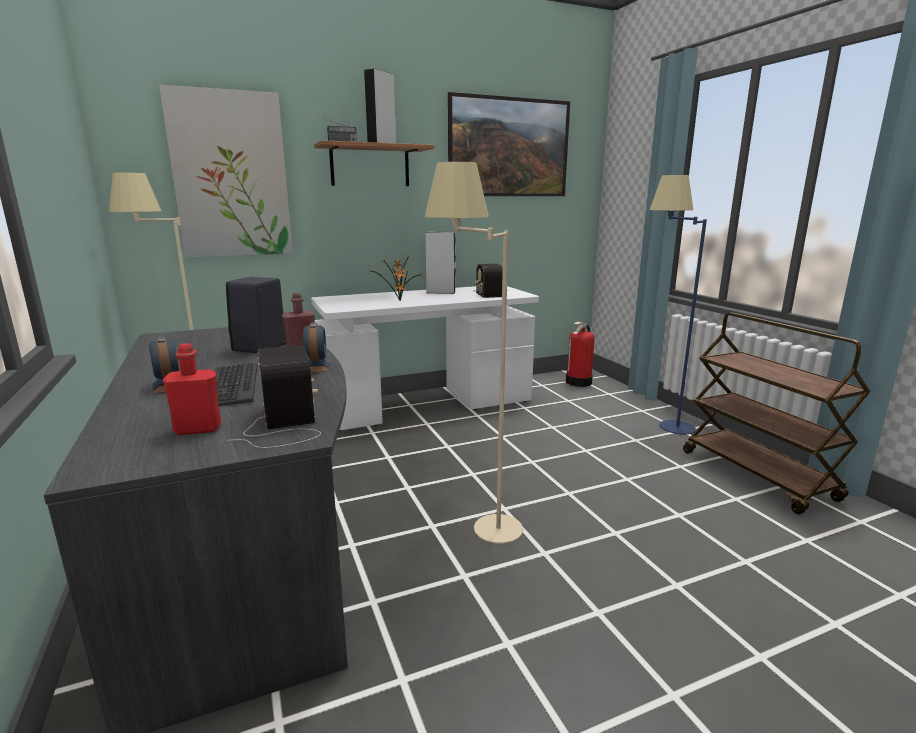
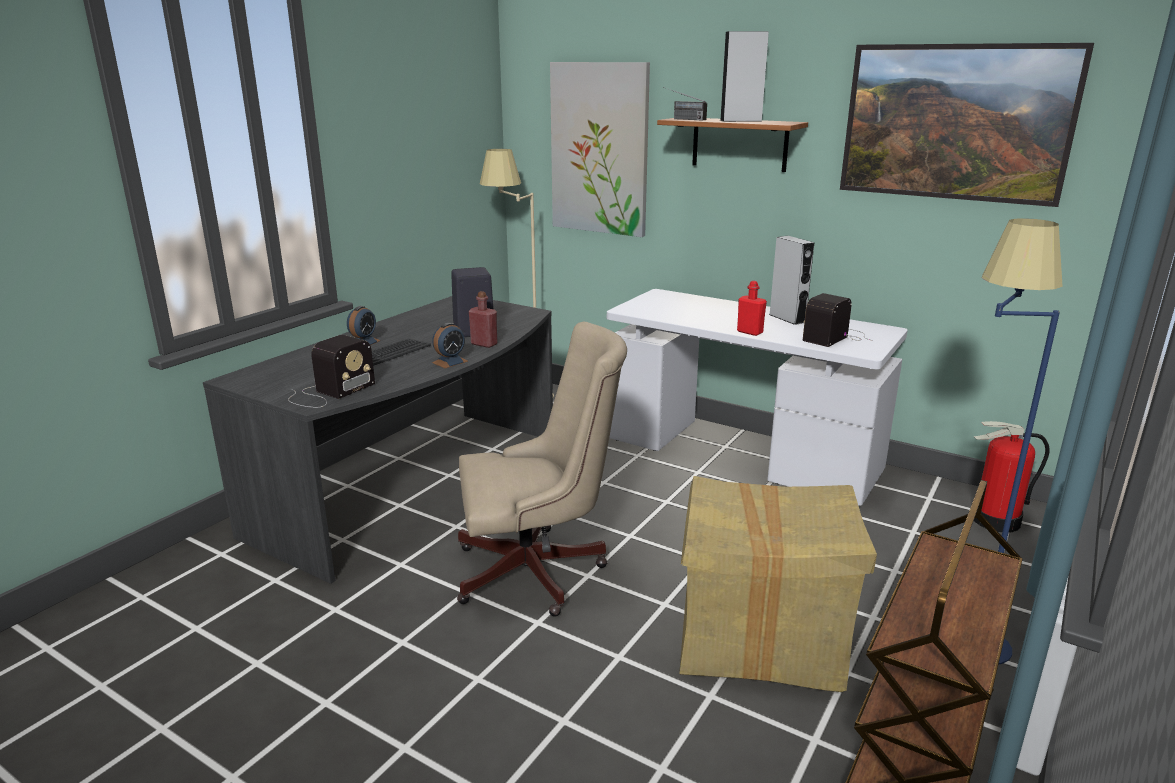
camera: 55 degrees right, 5 degrees up
red bottle [163,343,221,435] -> red bottle moved to [737,281,767,336]
potted plant [369,254,423,301] -> none
beige floor lamp [425,162,523,544] -> beige office chair [457,322,627,617]
none -> cardboard box [679,476,877,692]

